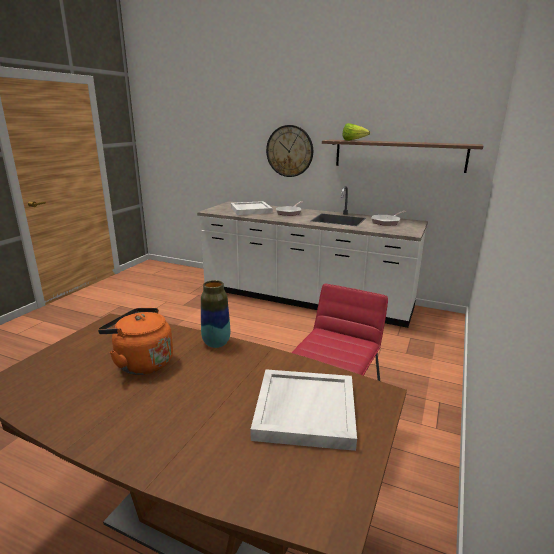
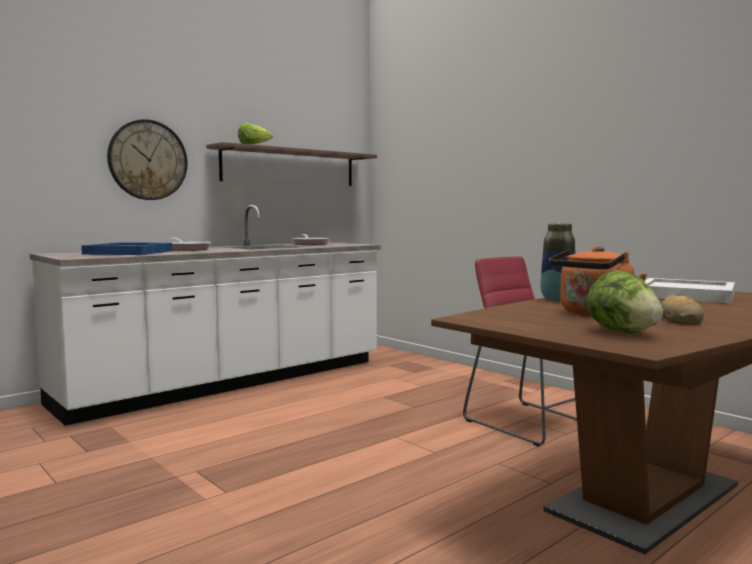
camera: 65 degrees left, 15 degrees down
white tray [231,201,273,215] -> blue tray [81,242,172,255]
none -> lettuce [587,270,663,334]
none -> bread [661,294,704,325]

